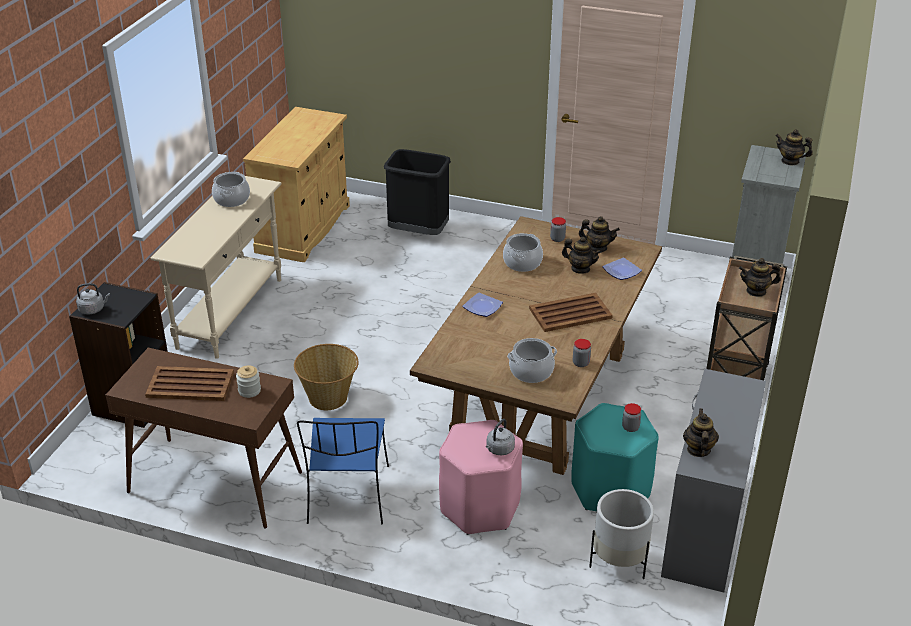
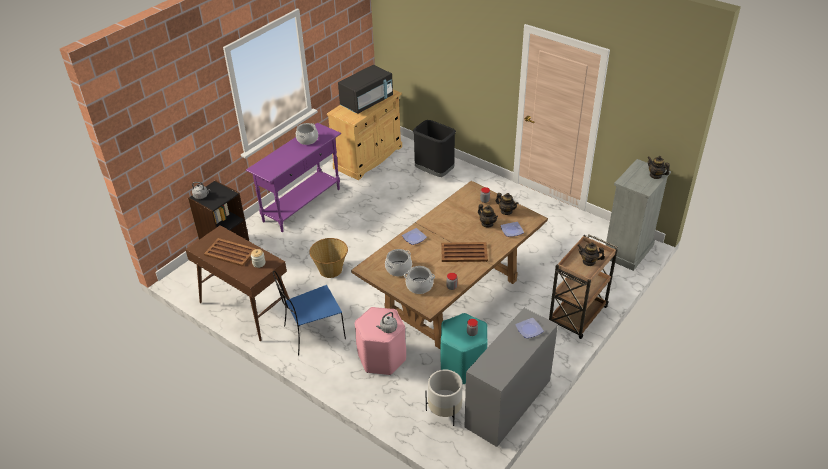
camera: 20 degrees right, 5 degrees up
beige console table [150,176,282,359] -> purple console table [246,123,341,232]
blue chair [297,418,389,525] -> blue chair turned 45 degrees clockwise [273,271,346,356]
cooking pot [503,233,543,272] -> cooking pot moved to [385,249,412,276]
teapot [683,409,719,457] -> none
none -> black microwave [338,65,393,114]
none -> plate [515,318,544,339]

